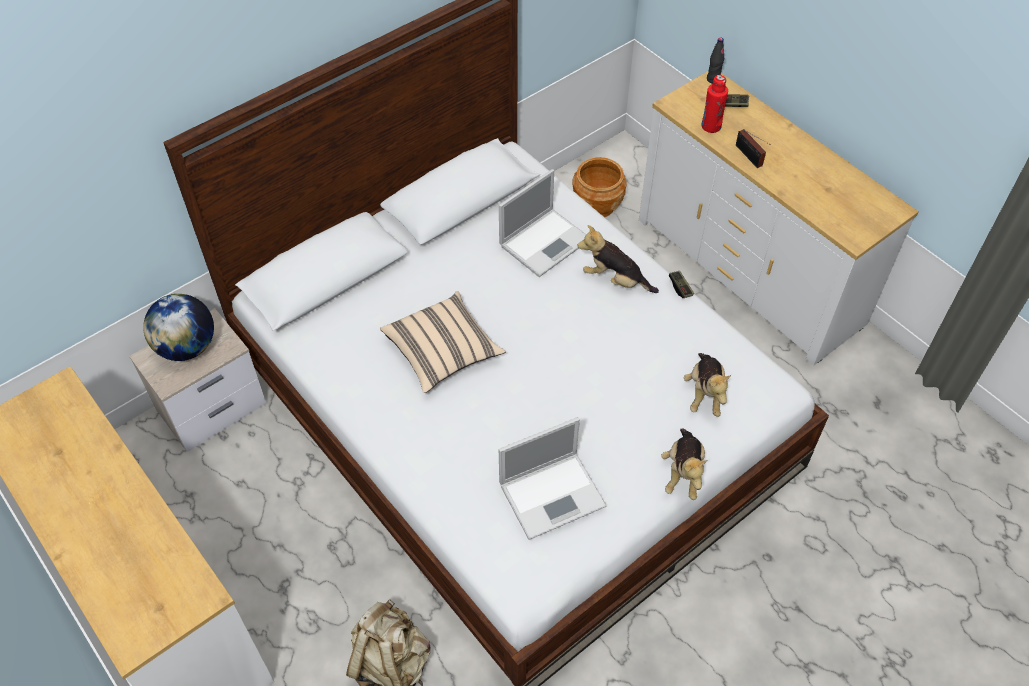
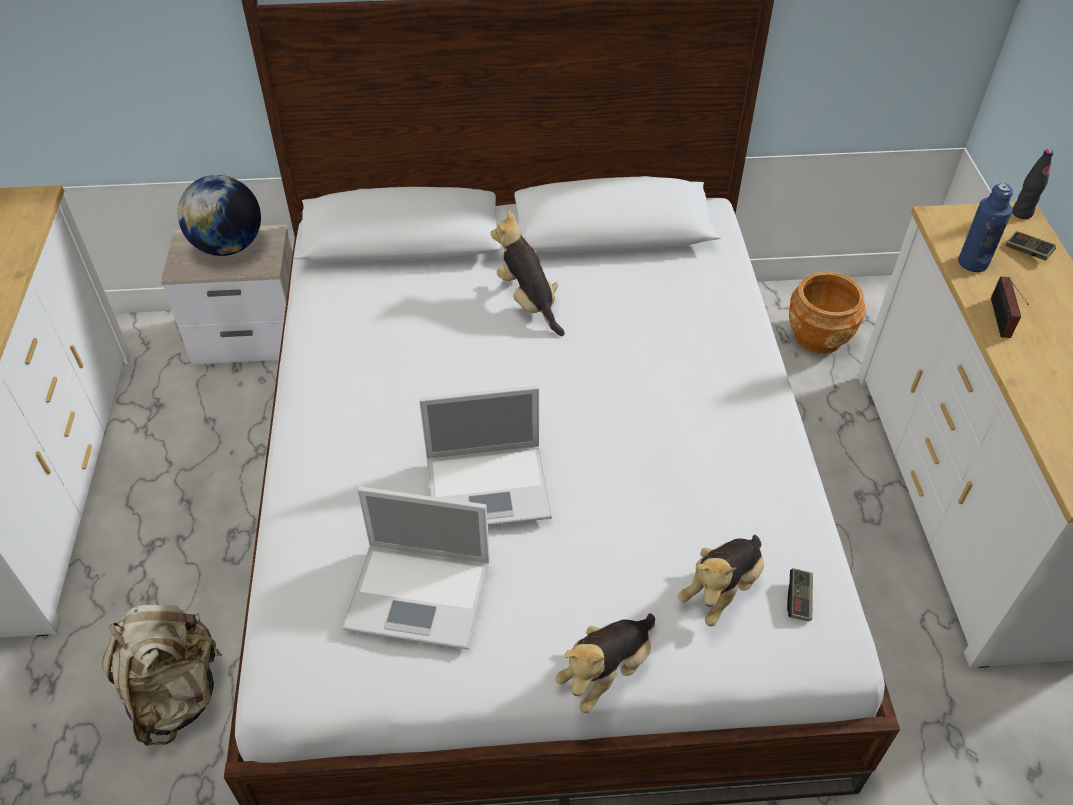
camera: 35 degrees right, 5 degrees down
beige pillow [380,291,505,393] -> none
laptop [499,169,586,277] -> laptop moved to [419,386,552,526]
plush toy [577,225,659,293] -> plush toy moved to [491,210,565,336]
game controller [669,271,694,298] -> game controller moved to [787,568,813,622]
red bottle [701,75,728,133] -> blue bottle [958,183,1013,272]

